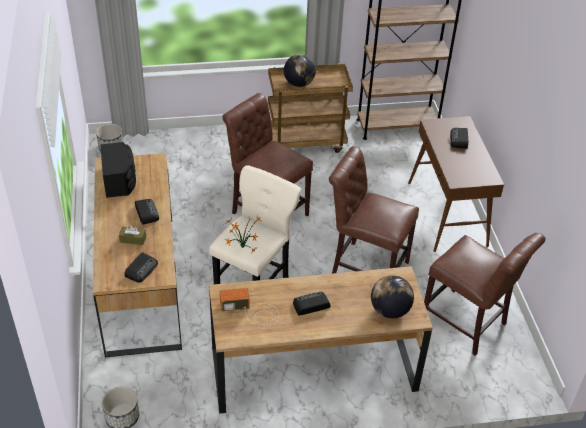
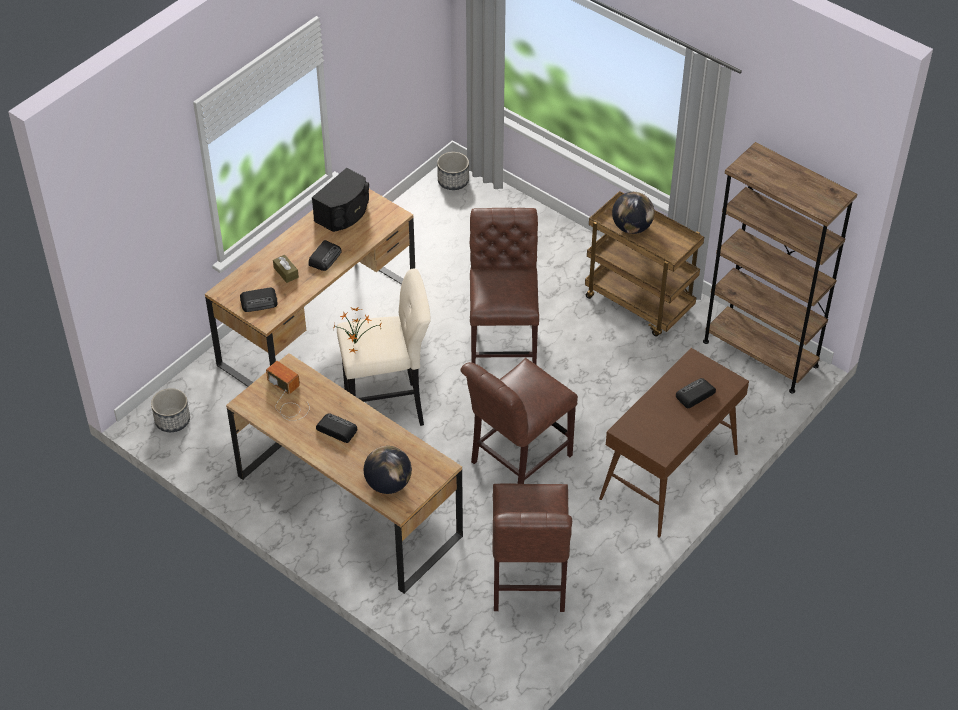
camera: 50 degrees right, 5 degrees up
brown chair [329,146,419,274] -> brown chair turned 120 degrees counterclockwise [461,358,578,484]

